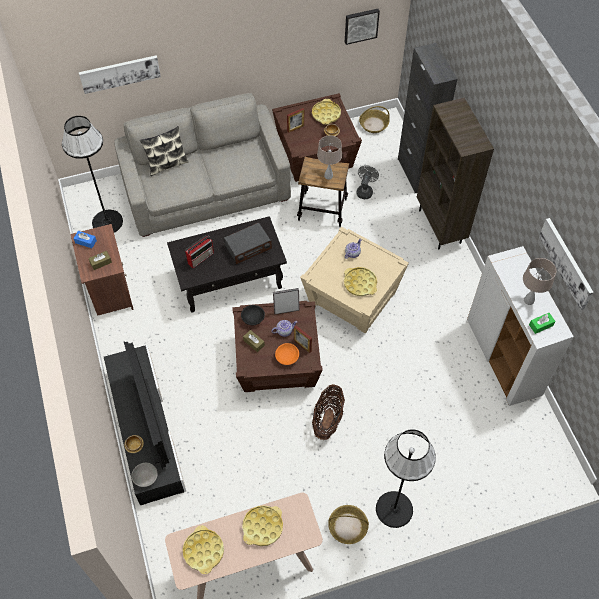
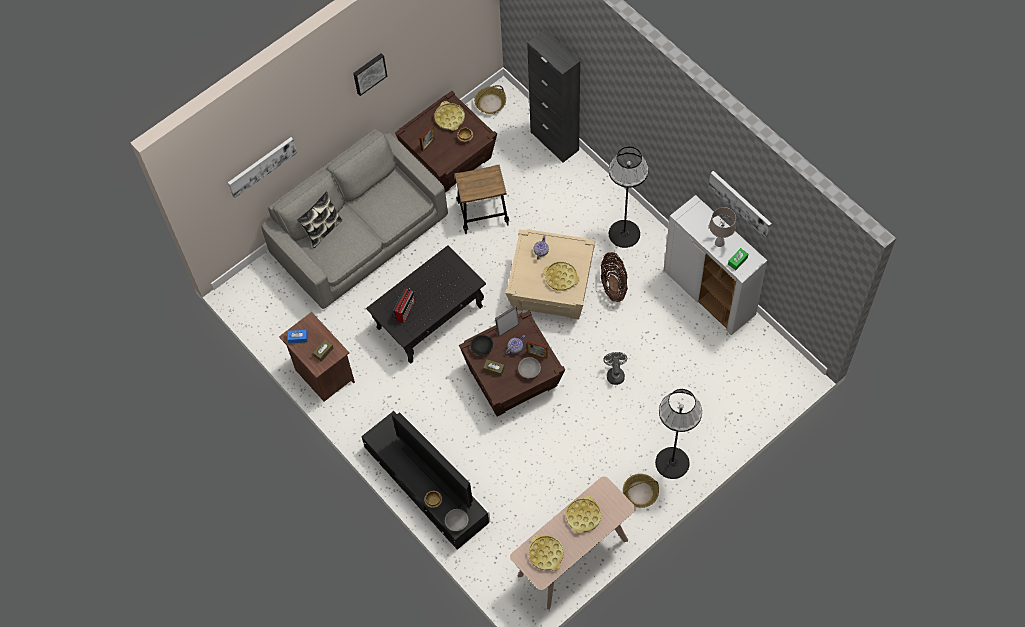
camera: 20 degrees left, 5 degrees up
black floor lamp [62,116,123,233] -> black floor lamp moved to [609,146,649,248]
radio [224,223,272,264] -> none
orange bowl [275,343,299,365] -> grey bowl [518,357,541,378]
basket [312,384,345,440] -> basket moved to [601,252,628,302]
beige table lamp [317,135,342,180] -> none
picture [345,9,380,45] -> picture moved to [353,53,387,96]
grey fan [356,165,379,199] -> grey fan moved to [604,352,627,385]
brown bookcase [417,98,494,249] -> none

